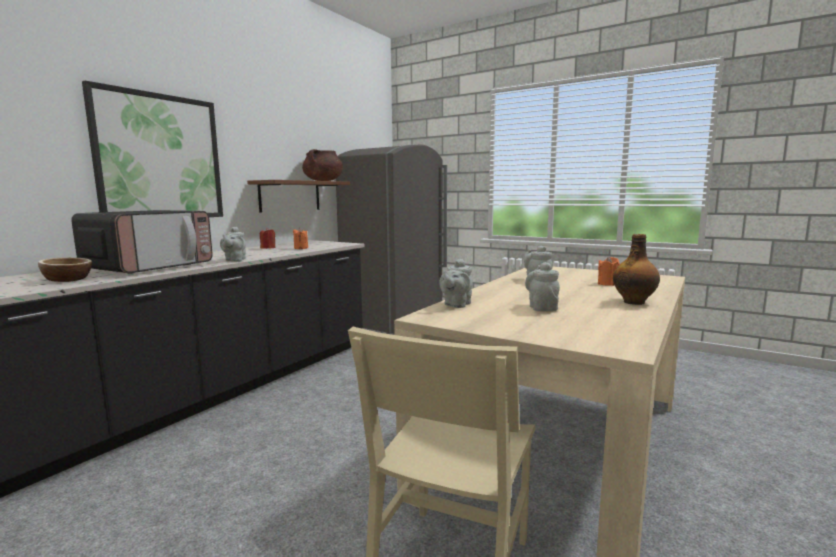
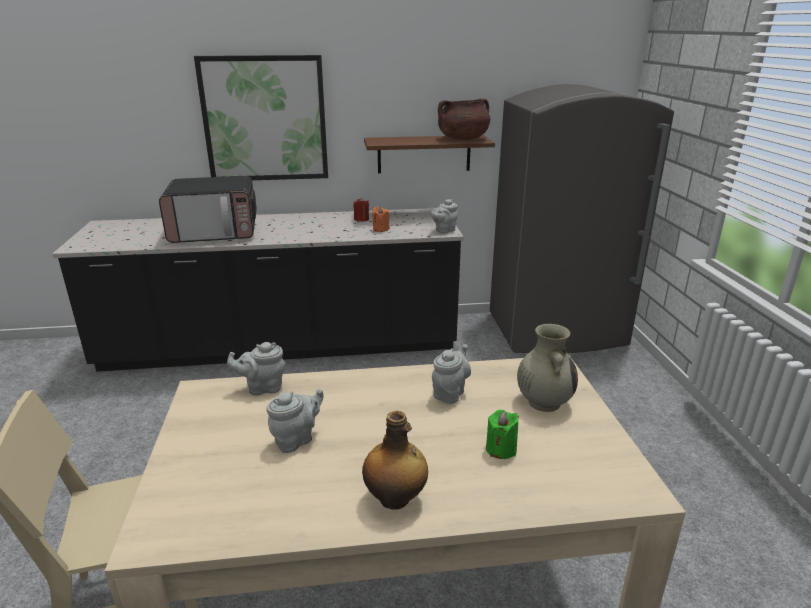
camera: 50 degrees right, 15 degrees up
bowl [38,257,92,282] -> none
grey teapot [220,227,246,261] -> grey teapot moved to [430,199,458,234]
orange candle [598,256,620,286] -> green candle [486,410,519,459]
none -> beige vase [517,324,578,412]

